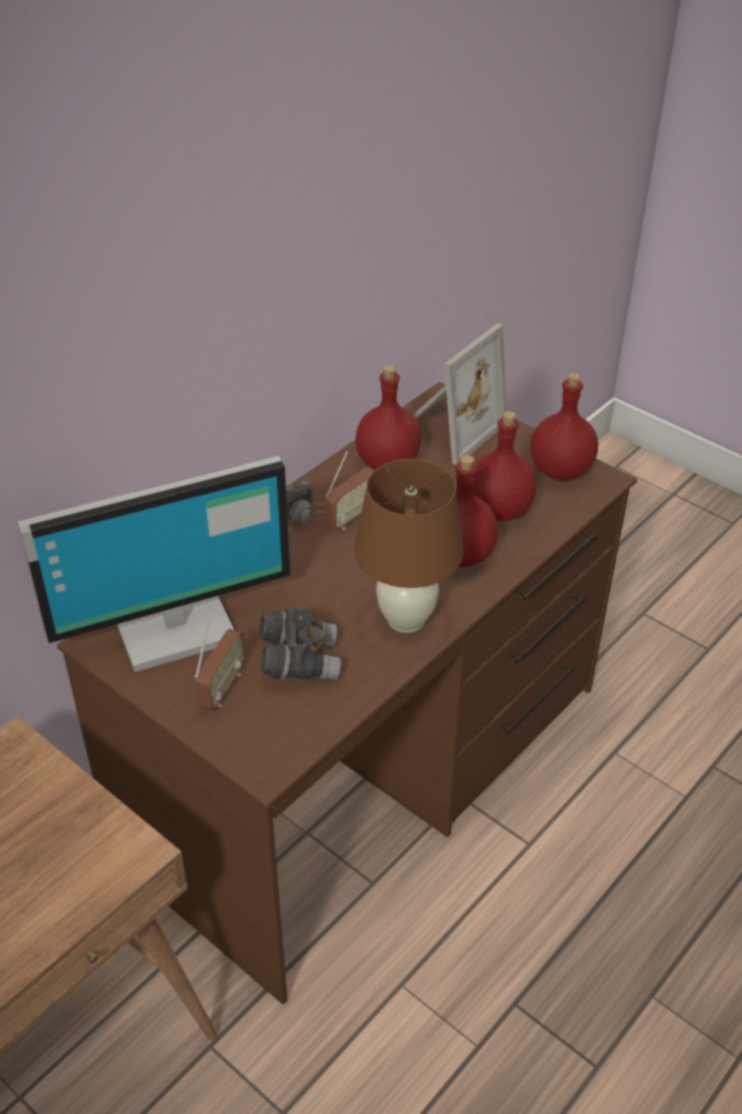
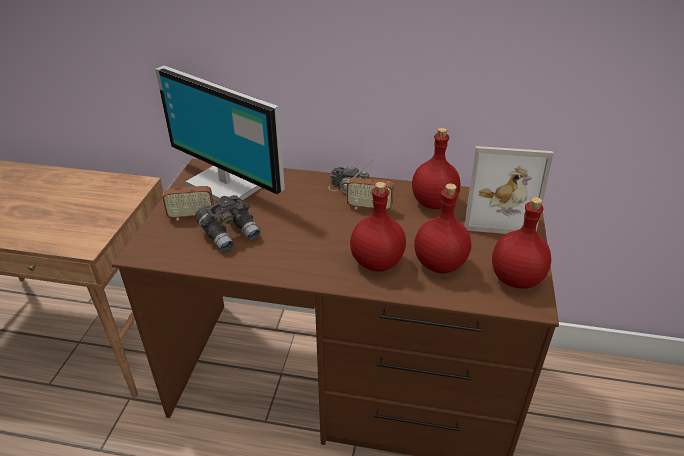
camera: 60 degrees right, 5 degrees down
brown table lamp [354,459,464,633] -> none

